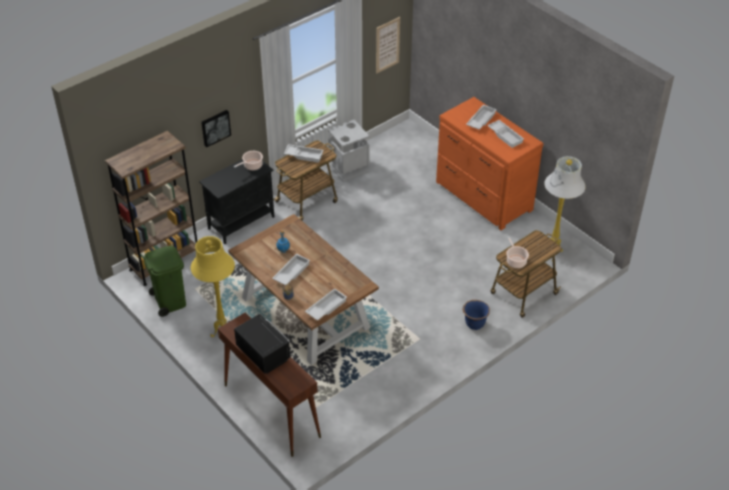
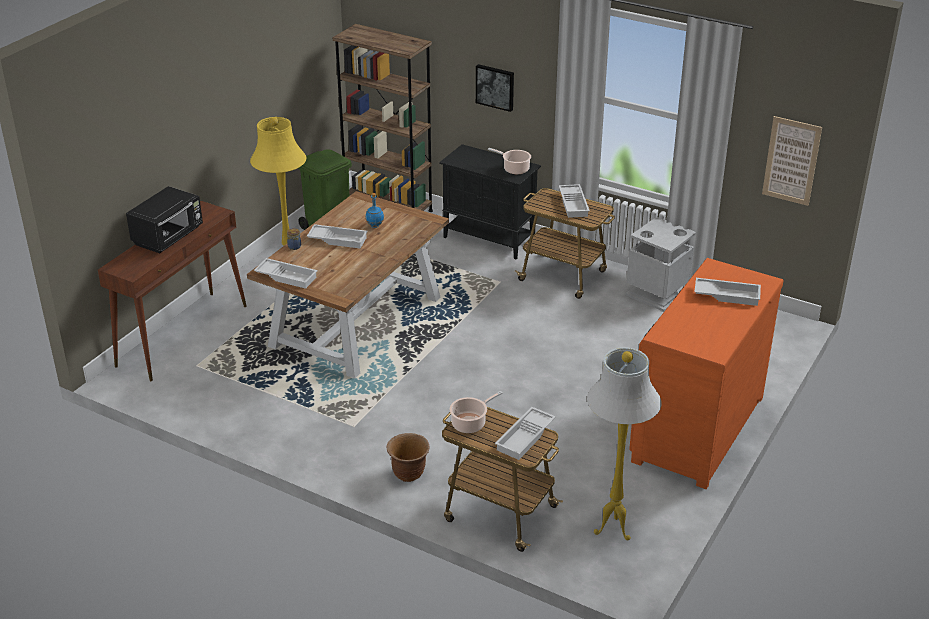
camera: 70 degrees right, 10 degrees down
blue planter [463,300,490,330] -> brown planter [386,433,430,482]
white tray [487,120,524,148] -> white tray moved to [495,407,556,460]

